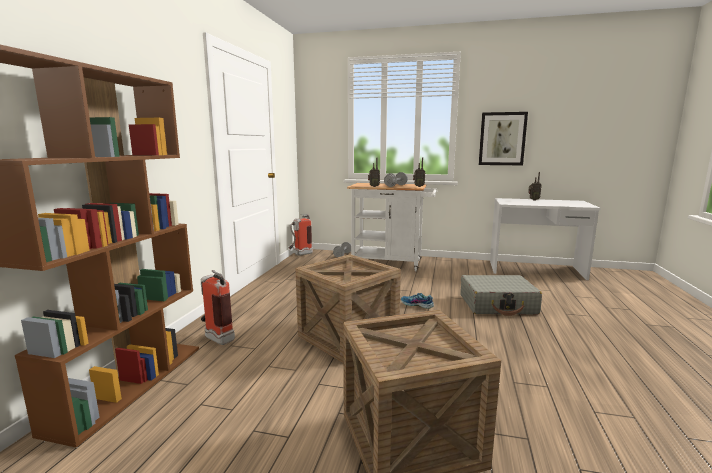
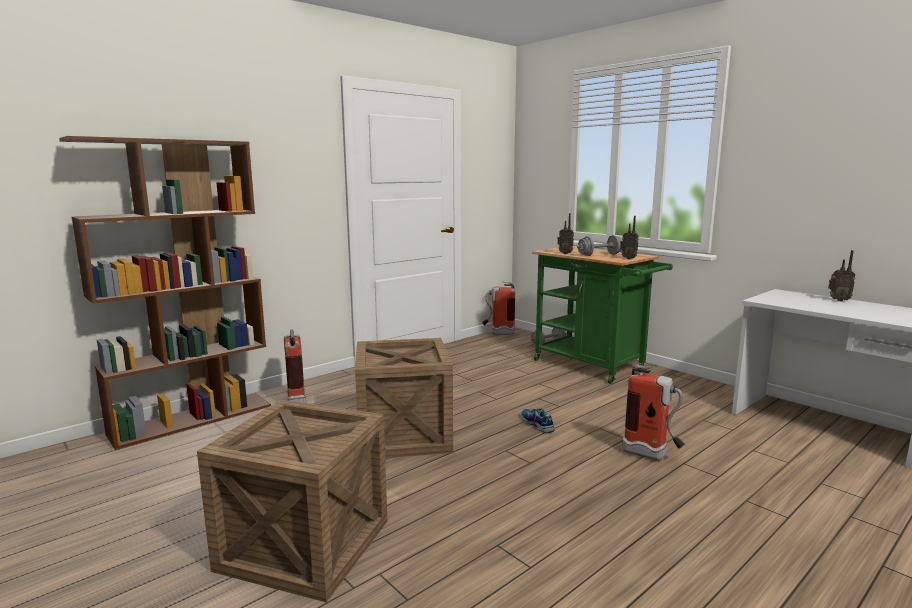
camera: 35 degrees right, 0 degrees up
white cart [347,183,437,271] -> green cart [532,246,673,384]
grey suitcase [461,275,542,316] -> fire extinguisher [622,364,685,461]
picture [479,112,528,165] -> none

